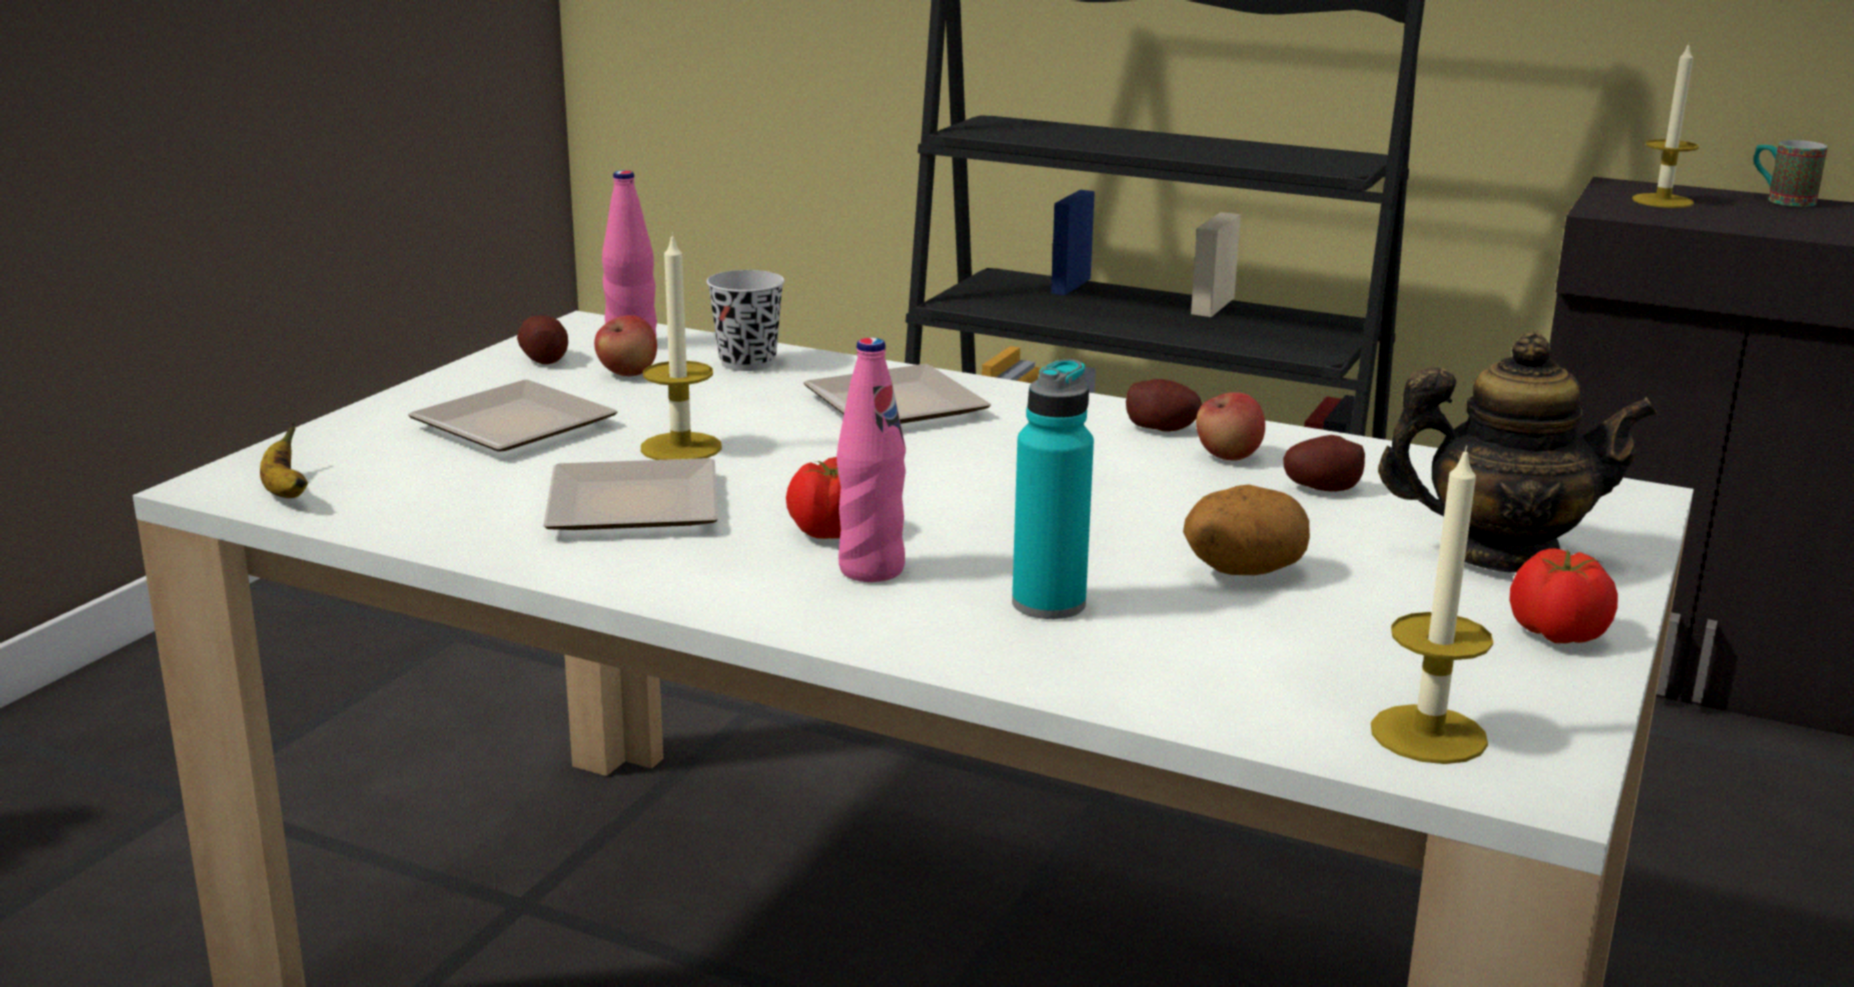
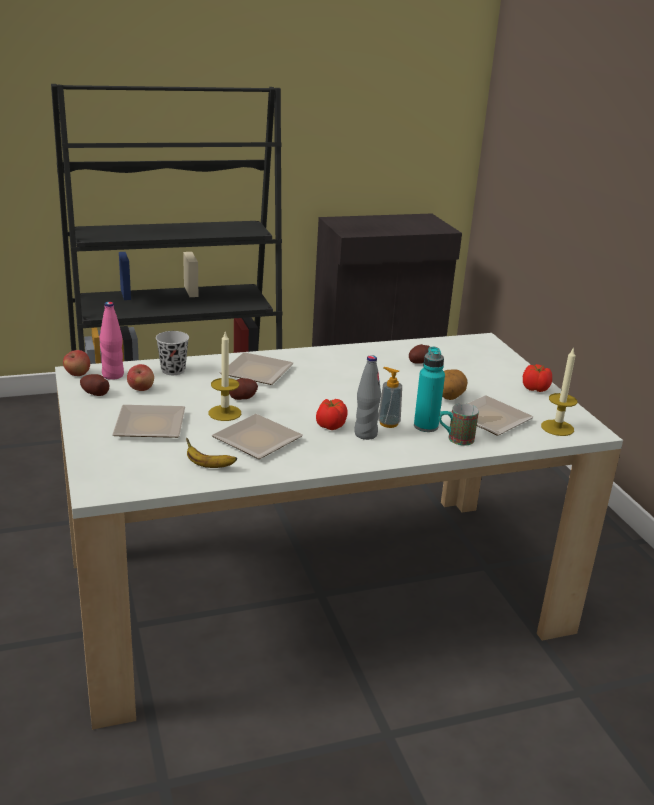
camera: 45 degrees left, 5 degrees up
banana [260,423,308,498] -> banana moved to [186,438,237,468]
pink bottle [837,338,906,582] -> grey bottle [354,355,381,440]
potato [1126,379,1202,432] -> potato moved to [229,378,258,400]
apple [1196,392,1265,460] -> apple moved to [63,350,90,376]
teapot [1378,332,1657,573] -> none
candle [1632,43,1699,208] -> none
mug [1754,140,1828,207] -> mug moved to [439,403,479,446]
none -> soap dispenser [378,367,402,428]
none -> plate [450,395,534,436]

